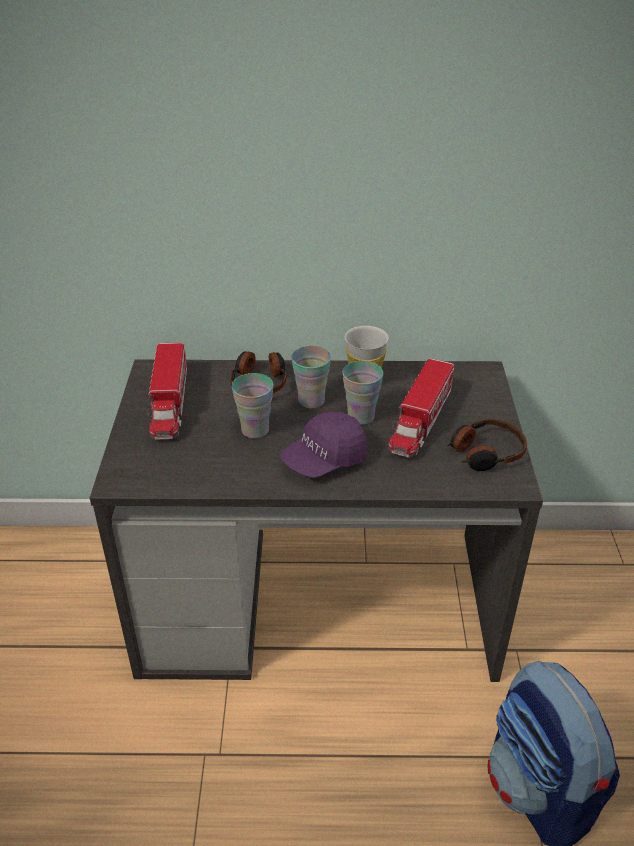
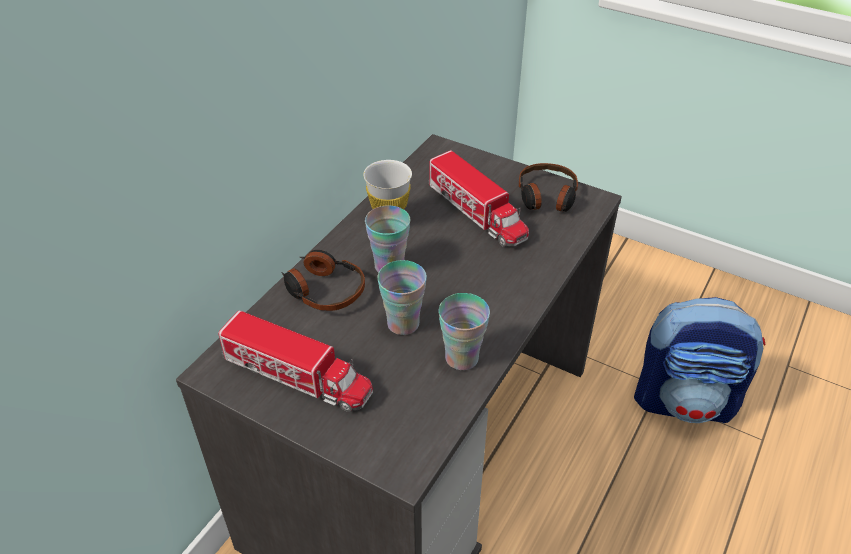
camera: 60 degrees left, 5 degrees up
purple cap [280,412,367,478] -> none
cup [343,361,383,425] -> cup moved to [438,293,490,370]

